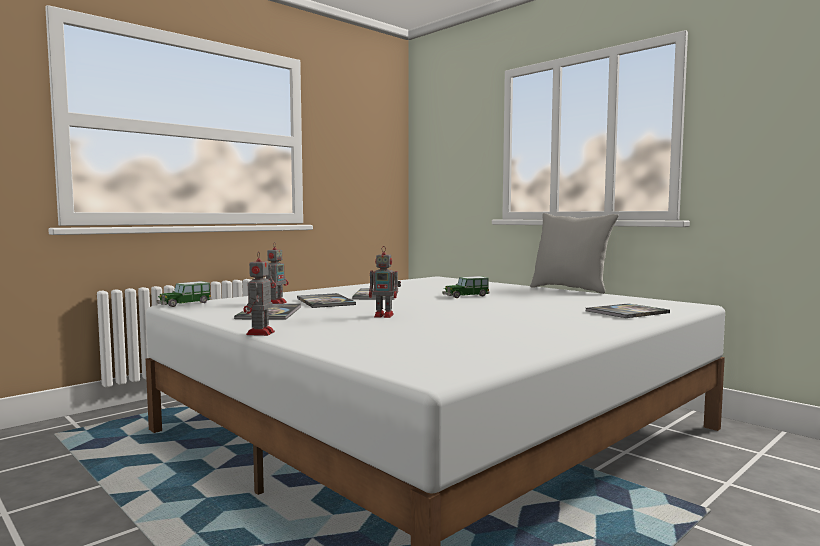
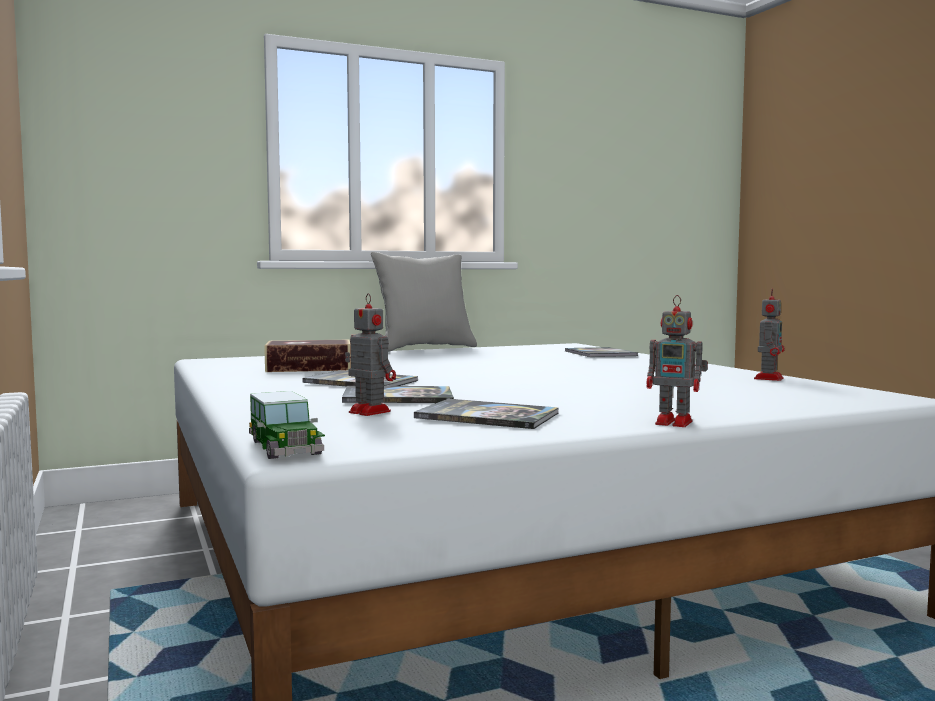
camera: 70 degrees left, 0 degrees up
toy robot [369,246,401,318] -> toy robot moved to [754,288,785,381]
toy car [442,276,490,298] -> none
none -> book [265,340,351,372]

